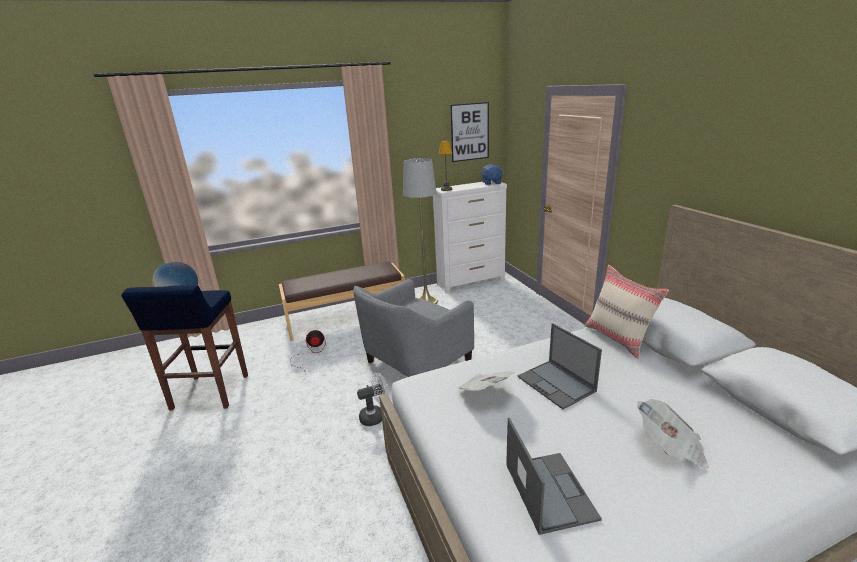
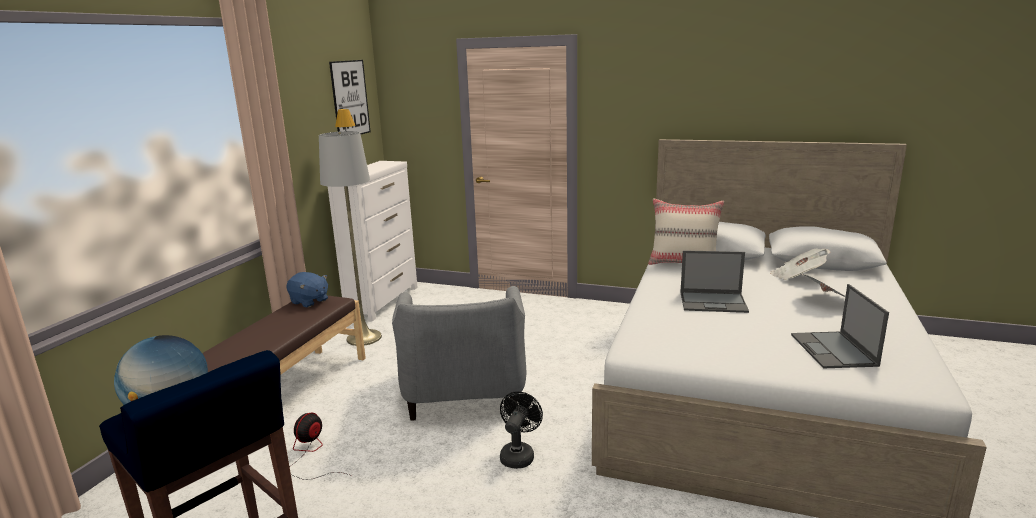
camera: 50 degrees left, 5 degrees down
white fan [357,373,389,426] -> black fan [500,391,543,469]
newspaper [457,371,515,391] -> newspaper moved to [770,249,830,280]
blue plush toy [481,164,504,185] -> blue plush toy moved to [286,272,328,307]
laptop [506,418,602,535] -> laptop turned 120 degrees counterclockwise [791,284,889,368]

